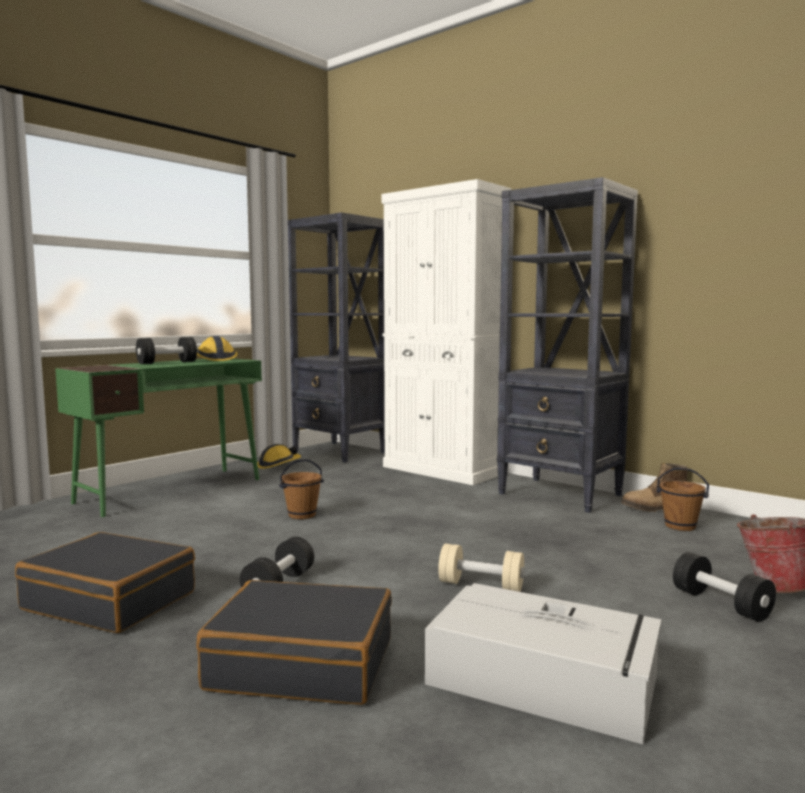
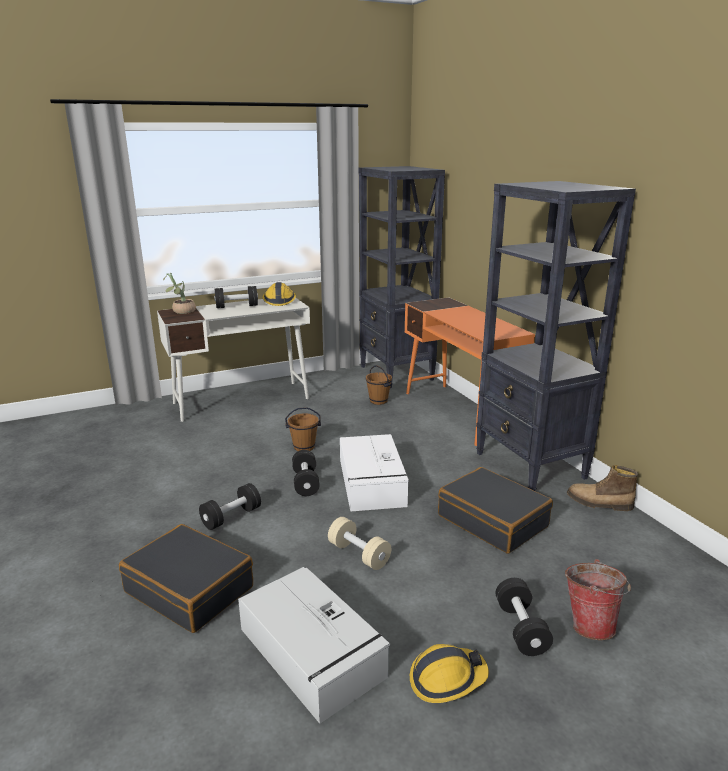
camera: 25 degrees right, 15 degrees up
black suitcase [15,532,195,633] -> black suitcase moved to [438,467,553,553]
green desk [55,358,262,517] -> white desk [157,298,310,422]
hard hat [257,444,301,469] -> hard hat moved to [410,644,489,703]
white cabinet [381,179,511,485] -> orange desk [405,297,535,446]
brown bucket [657,467,709,531] -> brown bucket moved to [366,365,392,405]
none -> potted plant [163,273,196,314]
none -> black dumbbell [292,450,320,496]
none -> white storage box [340,434,409,512]

